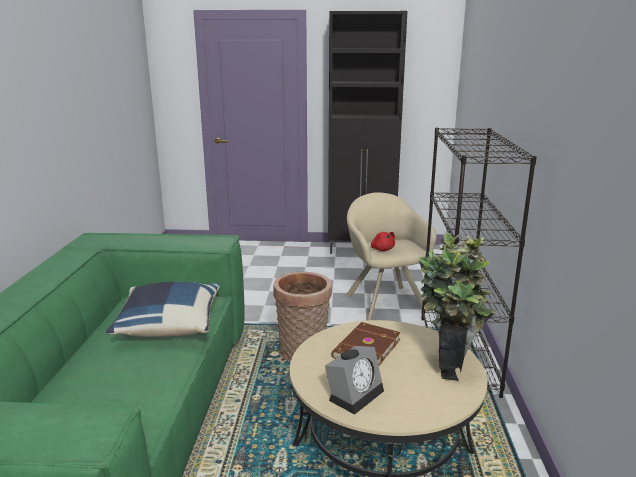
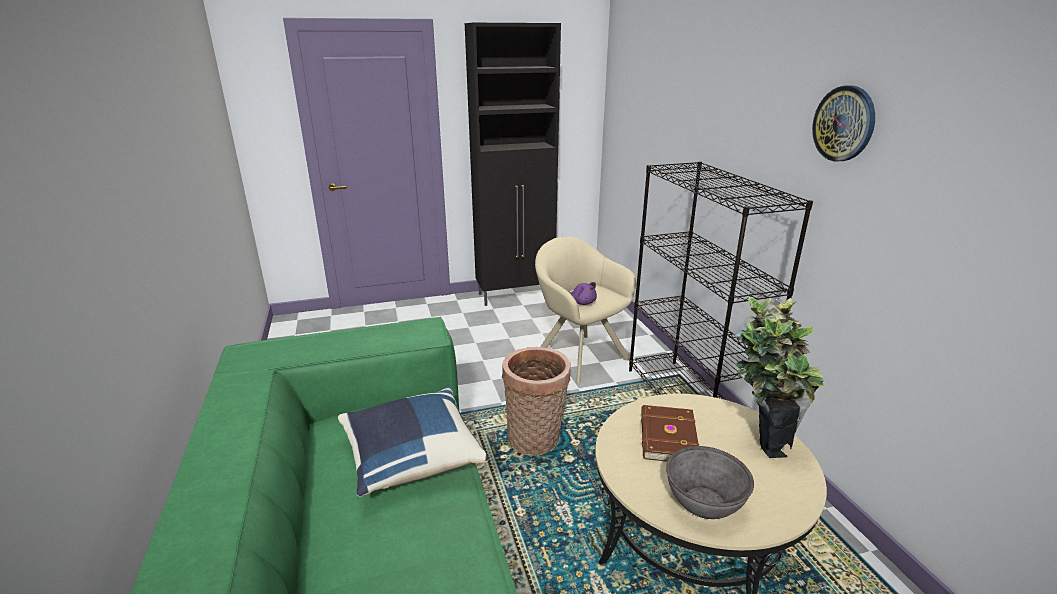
camera: 20 degrees left, 5 degrees up
alarm clock [325,346,384,415] -> grey bowl [666,446,754,519]
red plush toy [371,232,395,251] -> purple plush toy [568,282,597,305]
none -> wall clock [812,85,875,161]

